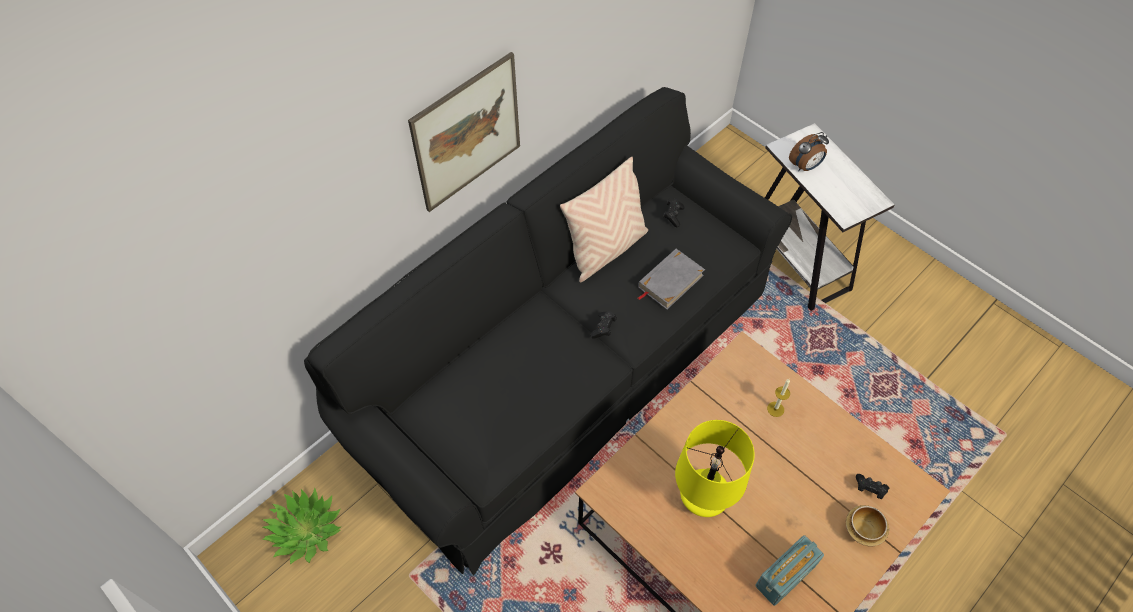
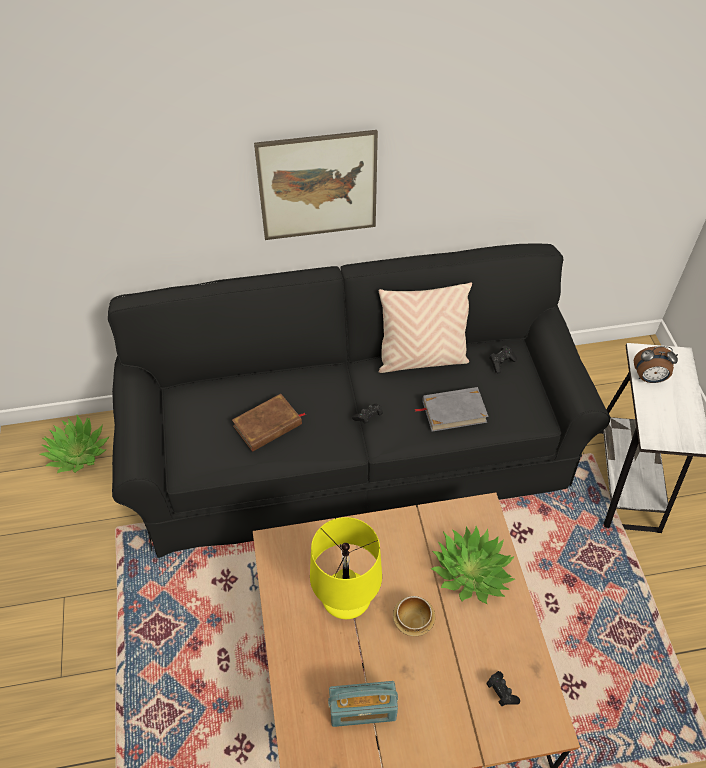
camera: 35 degrees right, 5 degrees down
candle [767,379,790,417] -> potted plant [431,526,515,604]
bowl [846,505,889,546] -> bowl moved to [393,596,435,637]
none -> brown book [232,394,306,452]

